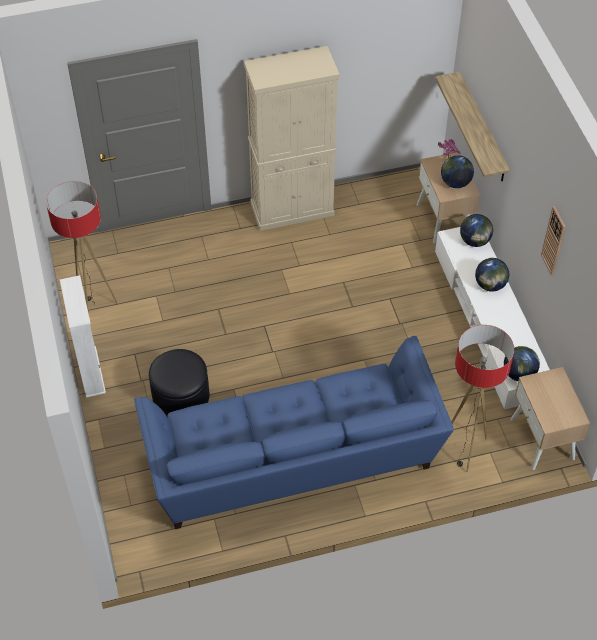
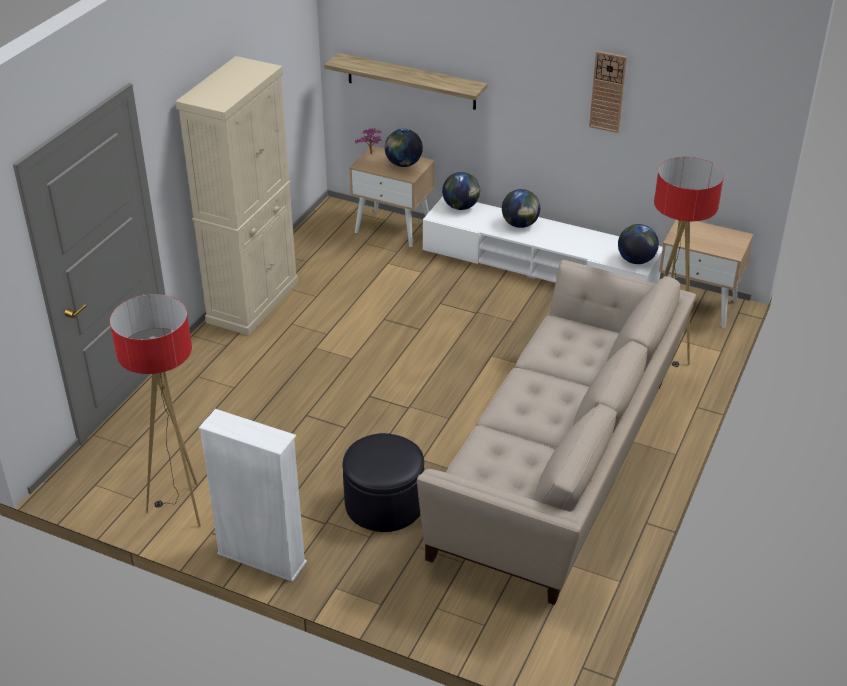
camera: 50 degrees left, 15 degrees down
blue sofa [134,336,454,529] -> beige sofa [417,260,696,605]

